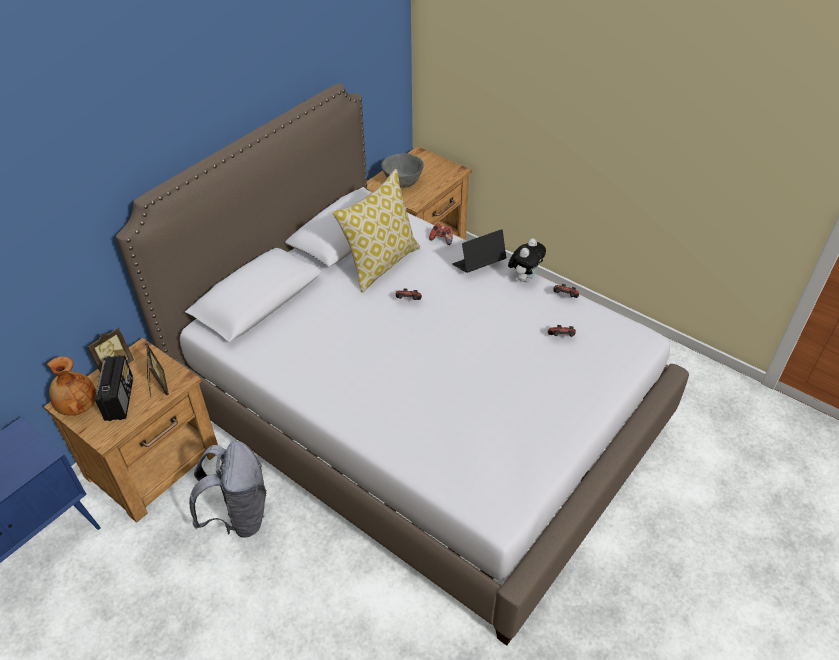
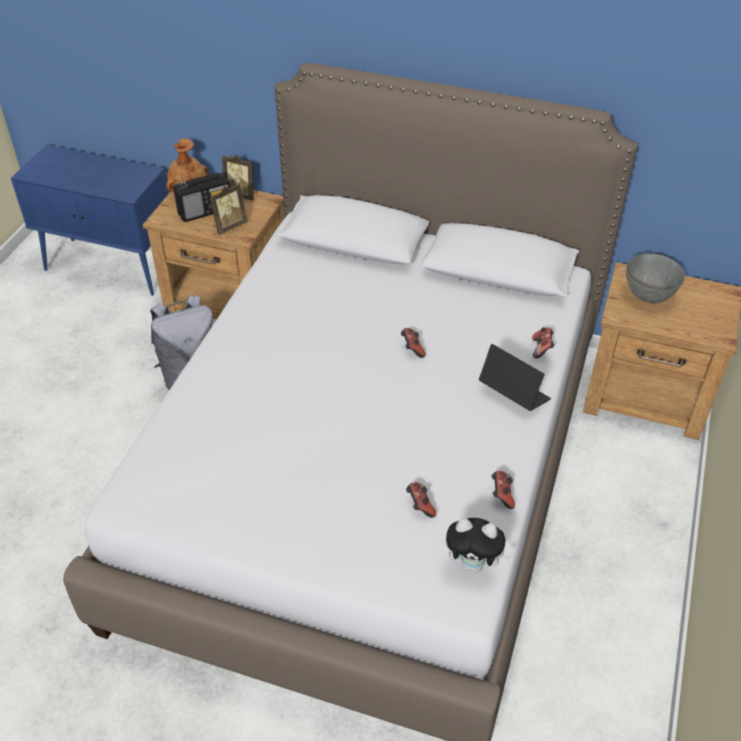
camera: 70 degrees right, 0 degrees up
pillow [333,169,420,293] -> none
plush toy [508,238,546,282] -> plush toy moved to [446,518,511,573]

